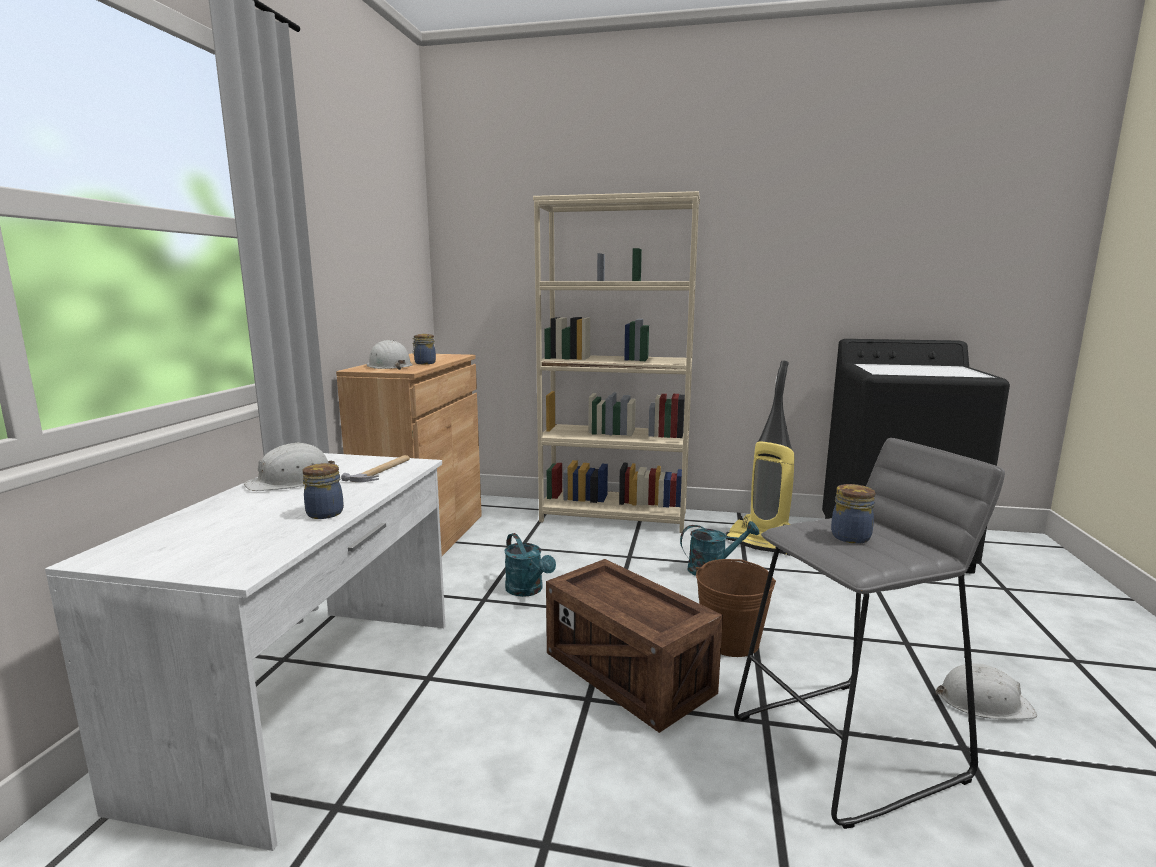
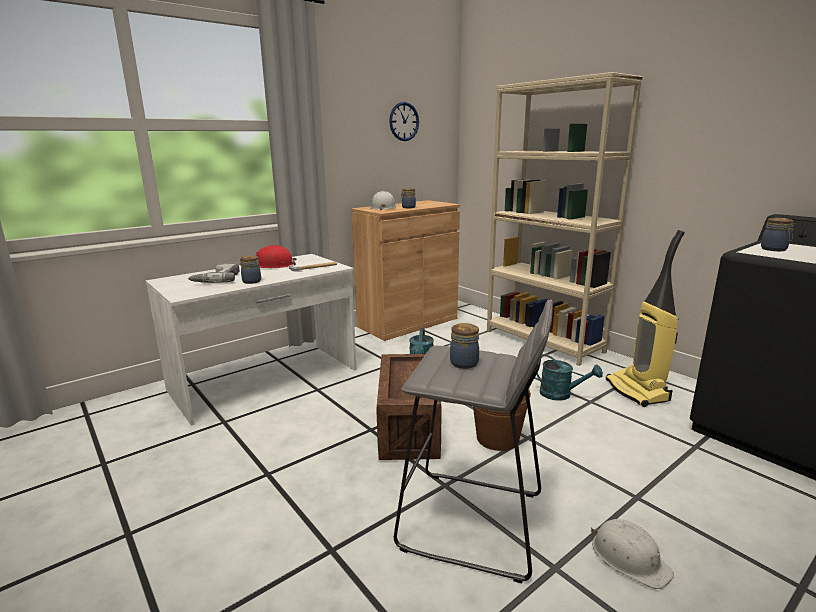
camera: 40 degrees right, 5 degrees up
white hard hat [244,442,335,491] -> red hard hat [256,245,297,268]
none -> power drill [188,263,240,283]
none -> wall clock [389,102,419,141]
none -> jar [761,218,795,251]

